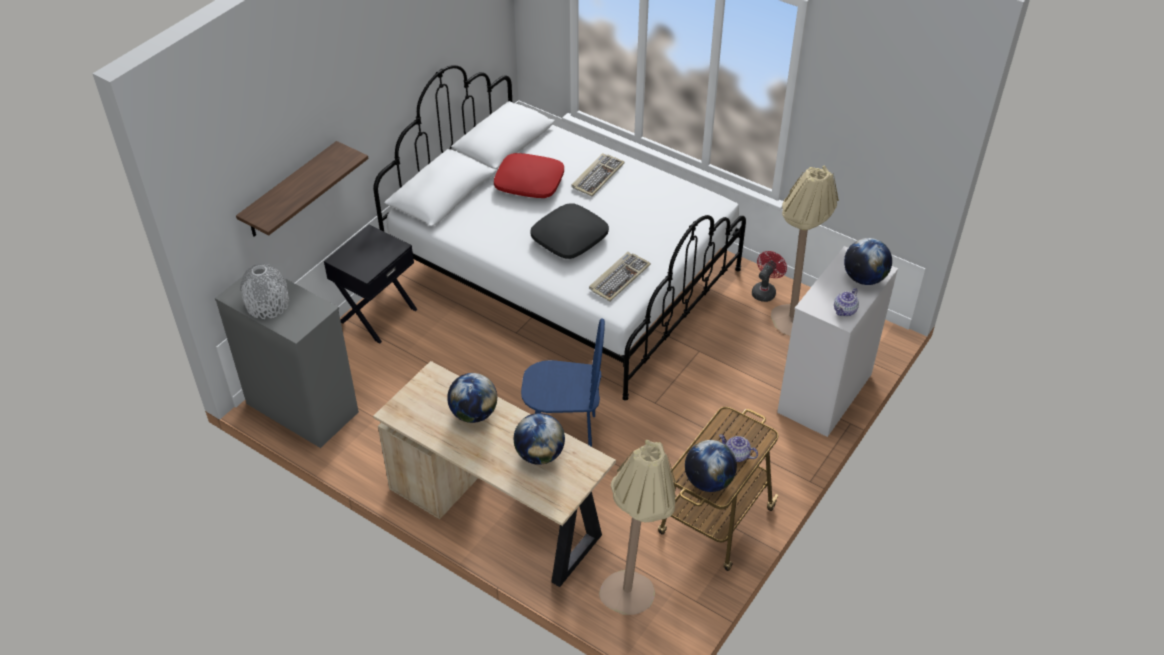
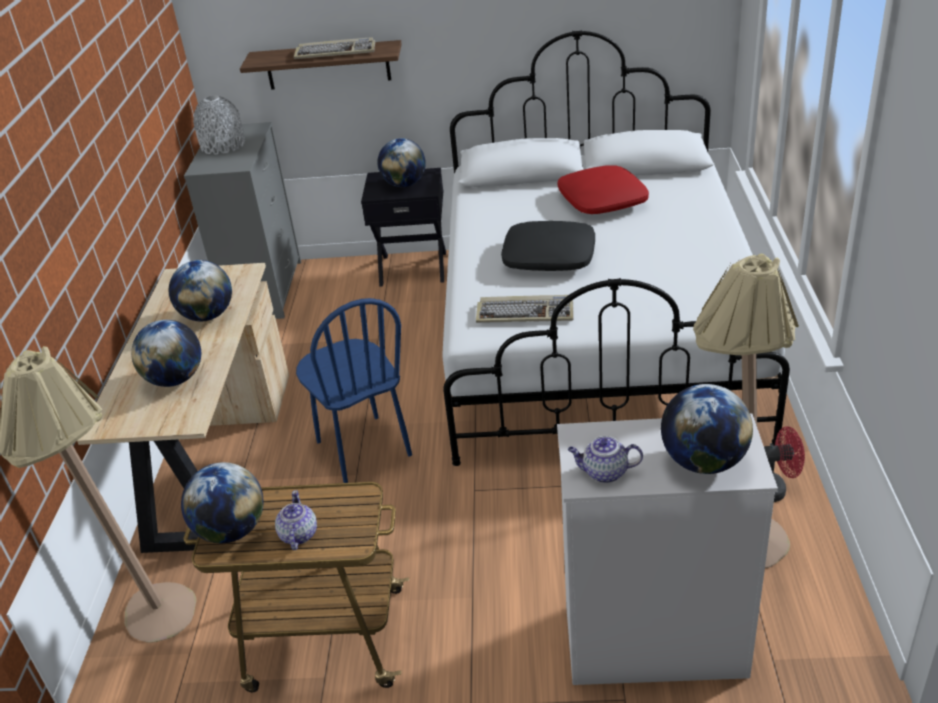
camera: 60 degrees right, 10 degrees down
keyboard [571,153,625,196] -> keyboard moved to [294,37,375,59]
none -> globe [377,138,426,187]

